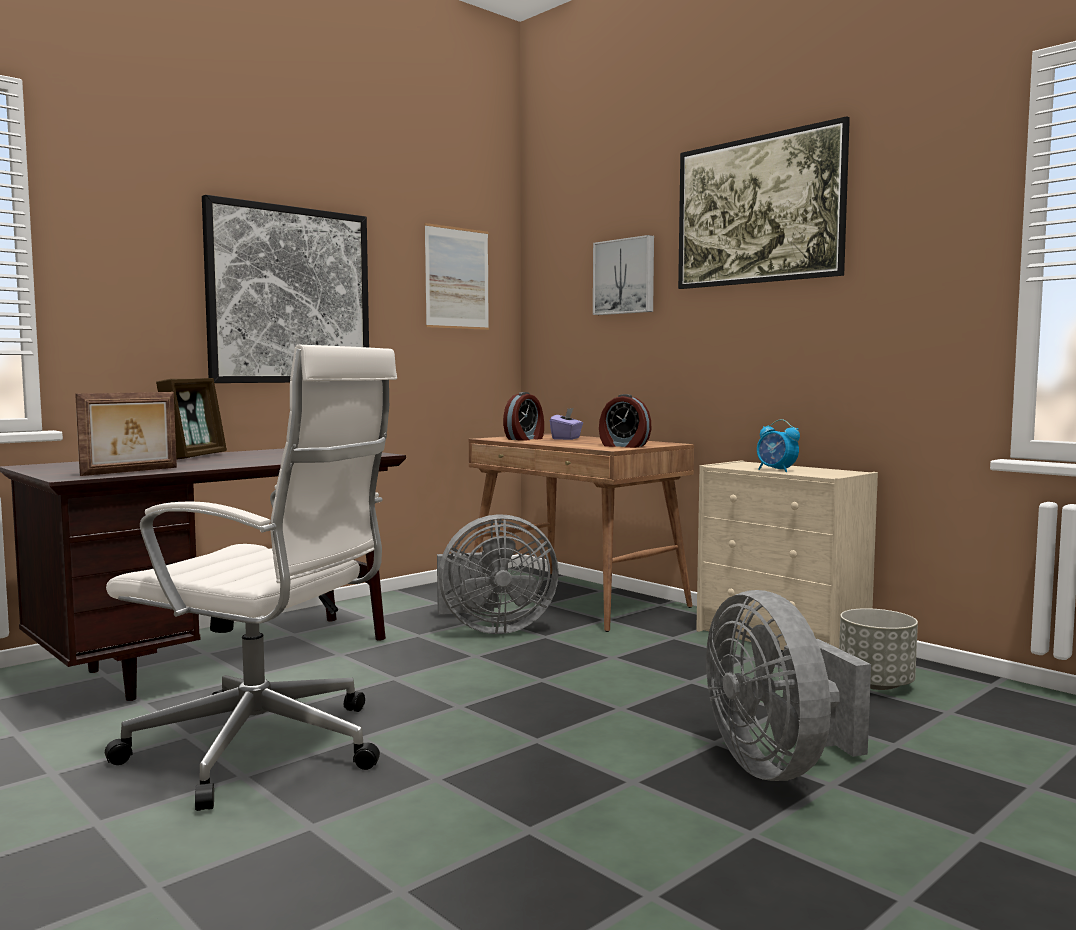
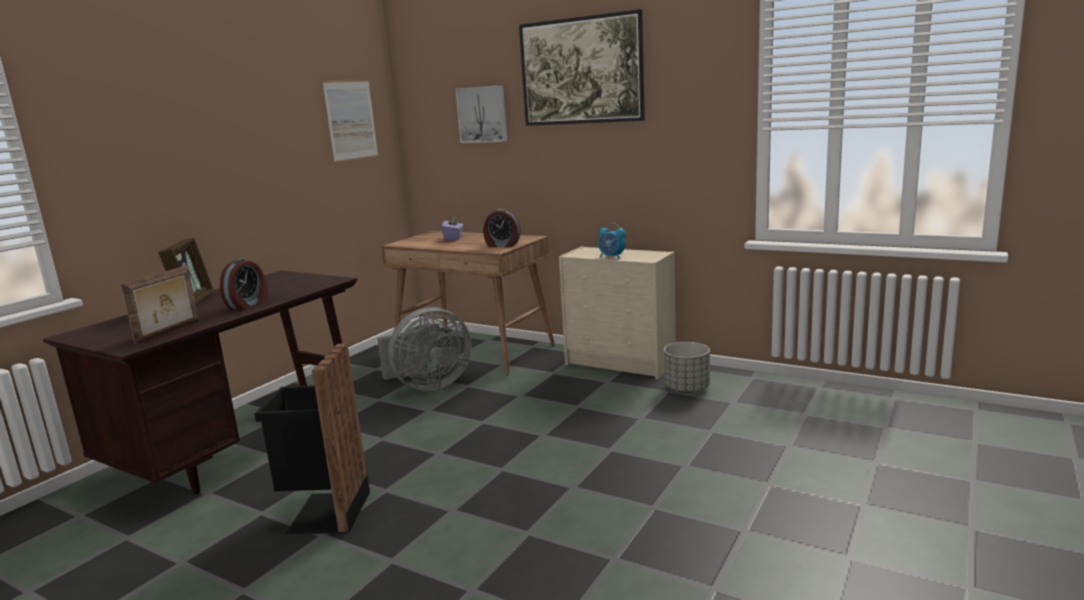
camera: 15 degrees left, 10 degrees up
white office chair [105,345,397,811] -> black trash can [254,343,370,535]
picture [202,195,369,383] -> none
alarm clock [503,392,544,441] -> alarm clock moved to [220,258,268,310]
grey fan [706,590,871,781] -> none

